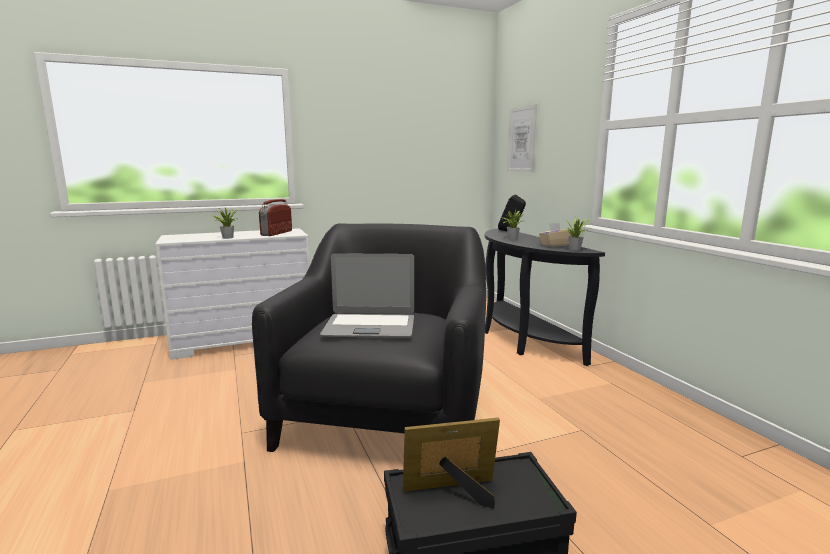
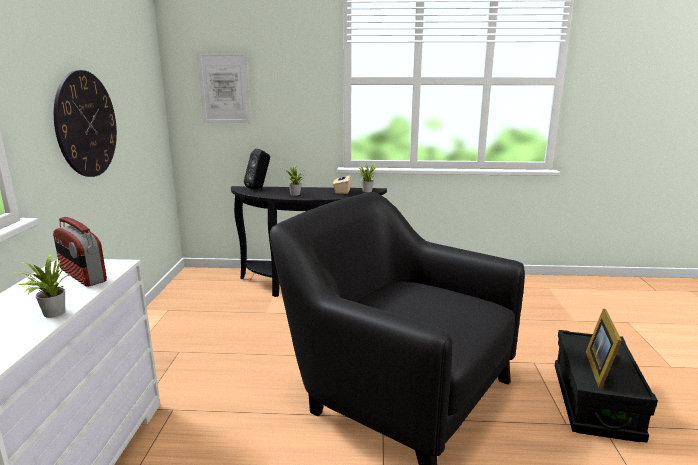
camera: 65 degrees left, 5 degrees up
laptop [320,253,414,338] -> none
none -> wall clock [54,70,117,177]

